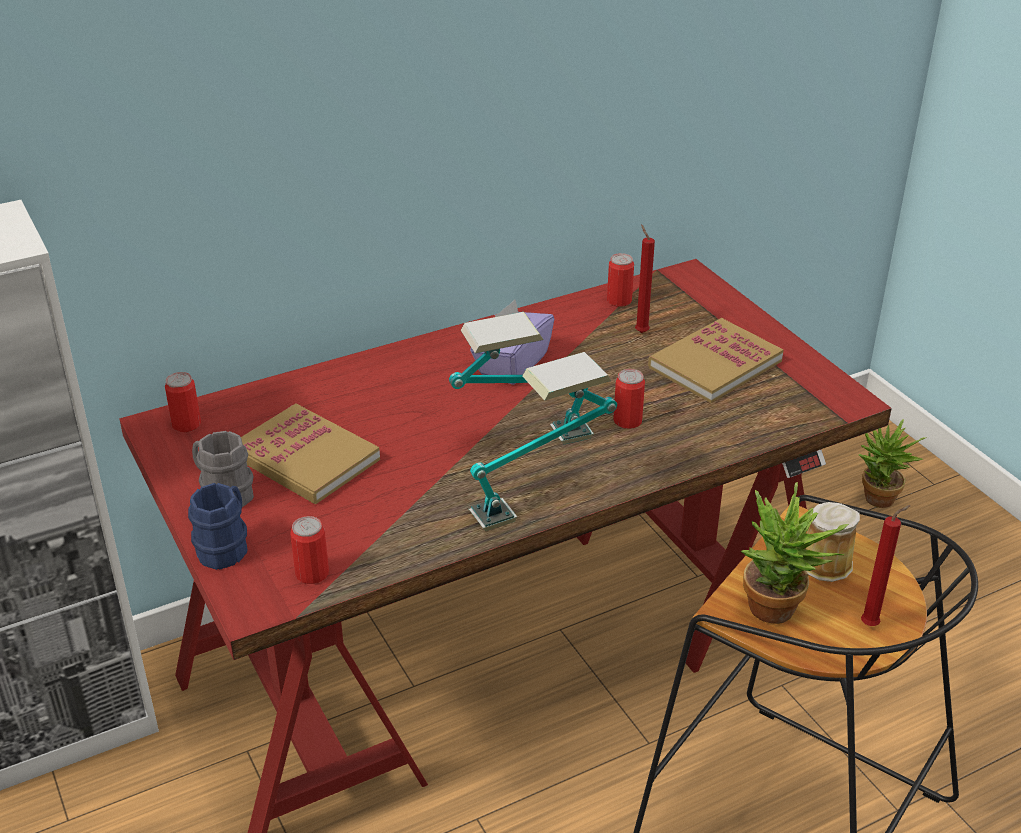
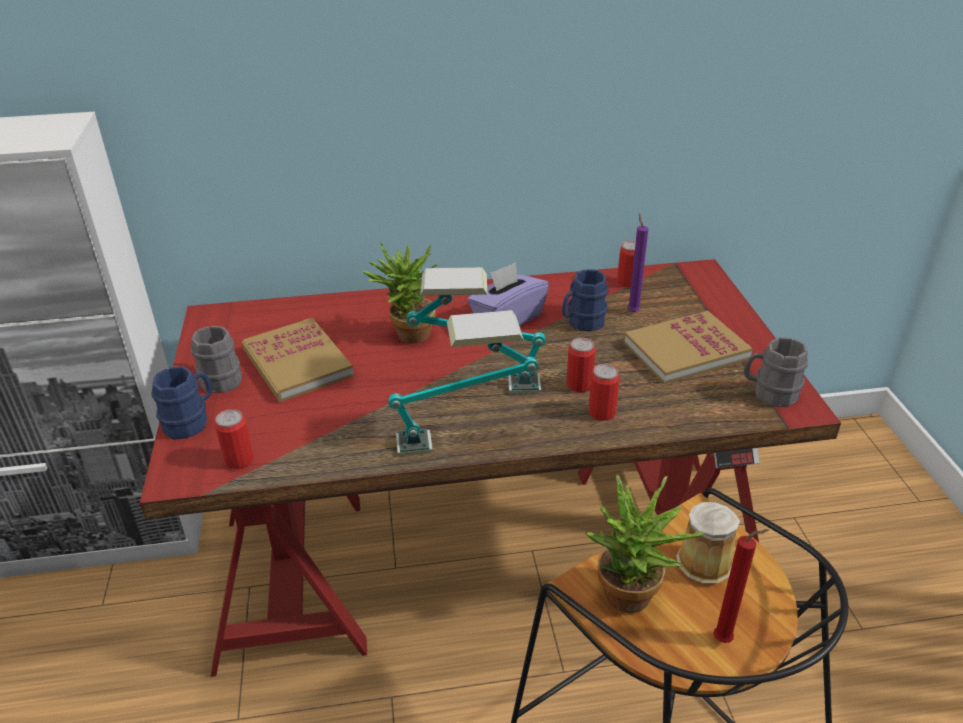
camera: 20 degrees right, 0 degrees up
can [165,372,201,432] -> can moved to [588,364,620,421]
red candle [635,224,655,333] -> purple candle [627,213,648,312]
potted plant [859,419,926,508] -> potted plant moved to [363,243,439,344]
none -> blue mug [562,269,609,331]
none -> grey mug [744,337,808,407]

